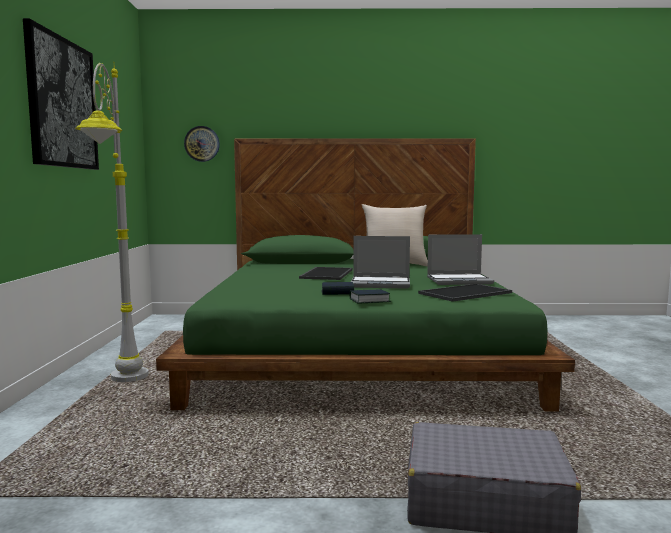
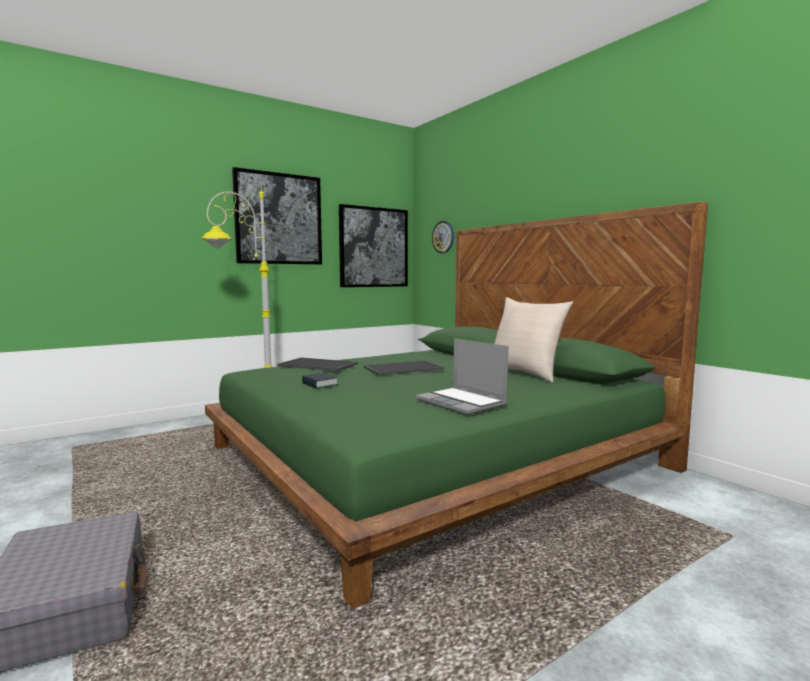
camera: 55 degrees right, 0 degrees up
book [350,289,391,303] -> none
laptop [351,236,410,289] -> none
tray [418,284,512,302] -> tray moved to [277,358,358,371]
none -> picture [339,204,408,287]

